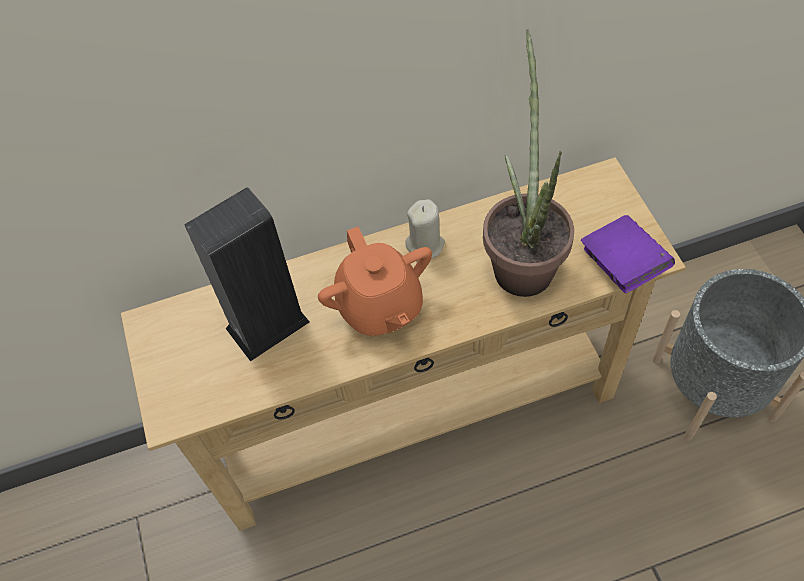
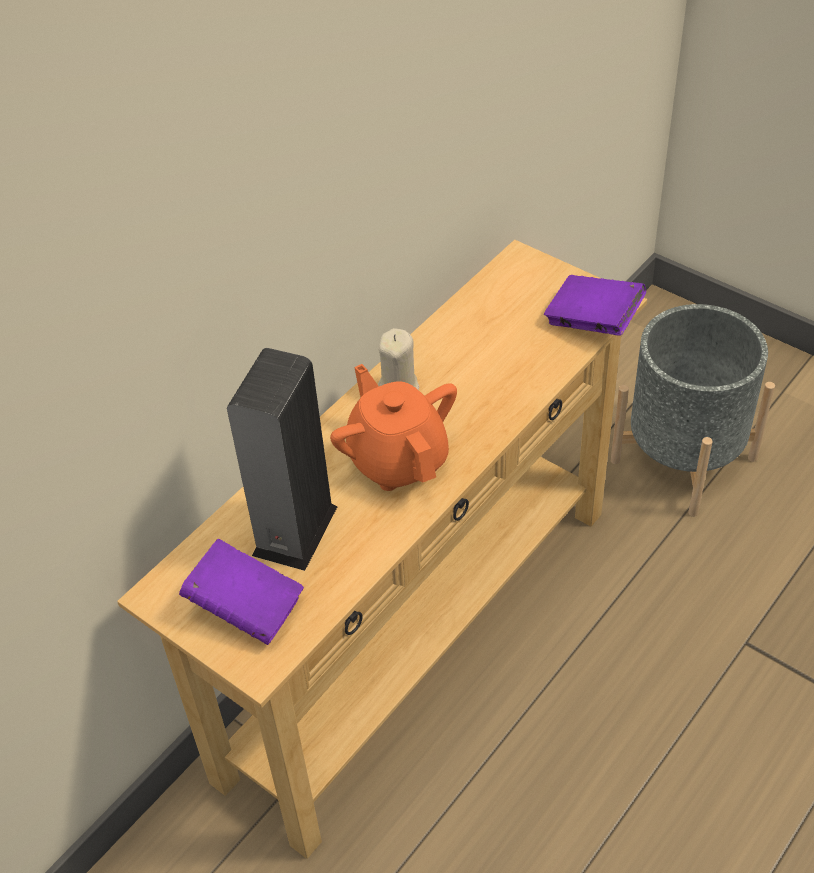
camera: 35 degrees left, 10 degrees down
orange teapot [318,226,432,336] -> orange teapot turned 150 degrees counterclockwise [330,364,457,491]
potted plant [483,29,574,297] -> none
none -> purple book [179,539,304,645]

